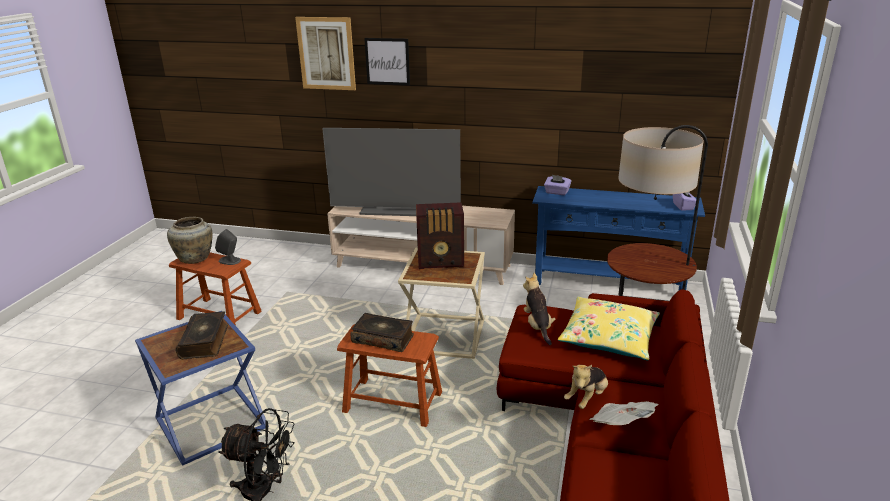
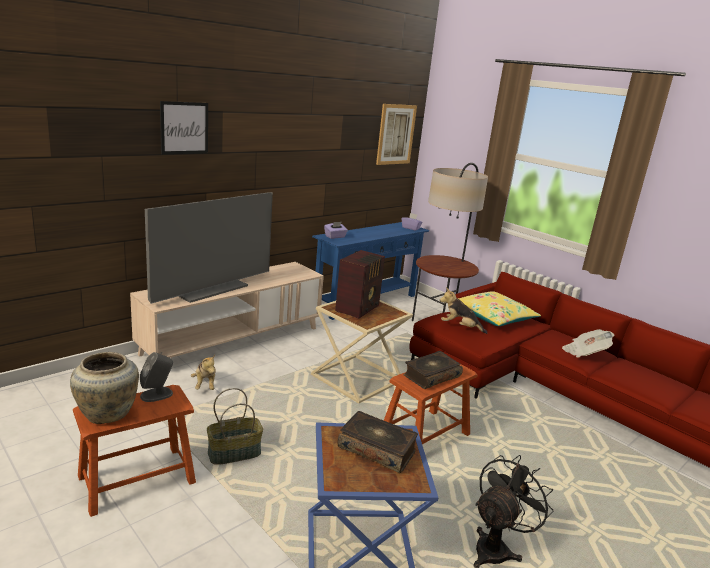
camera: 60 degrees left, 5 degrees down
picture [295,17,356,90] -> picture moved to [376,104,417,165]
plush toy [564,365,608,409] -> plush toy moved to [191,355,216,390]
none -> basket [207,388,263,465]

